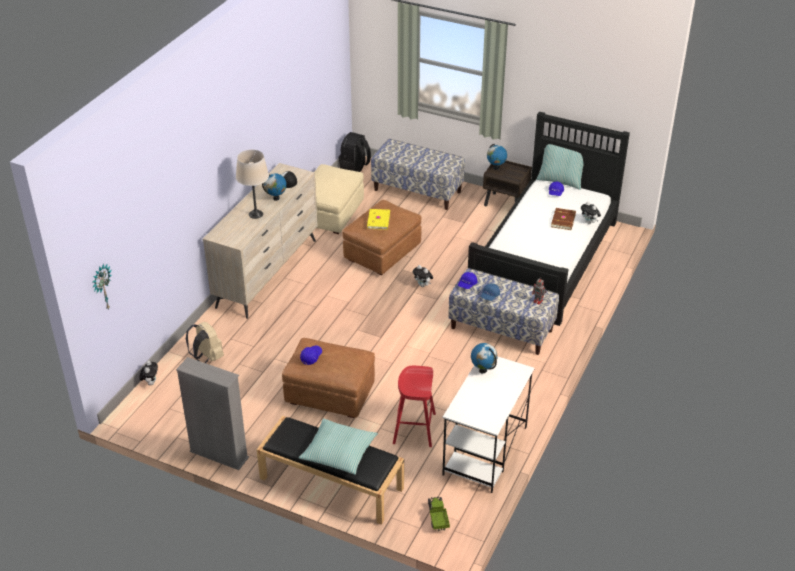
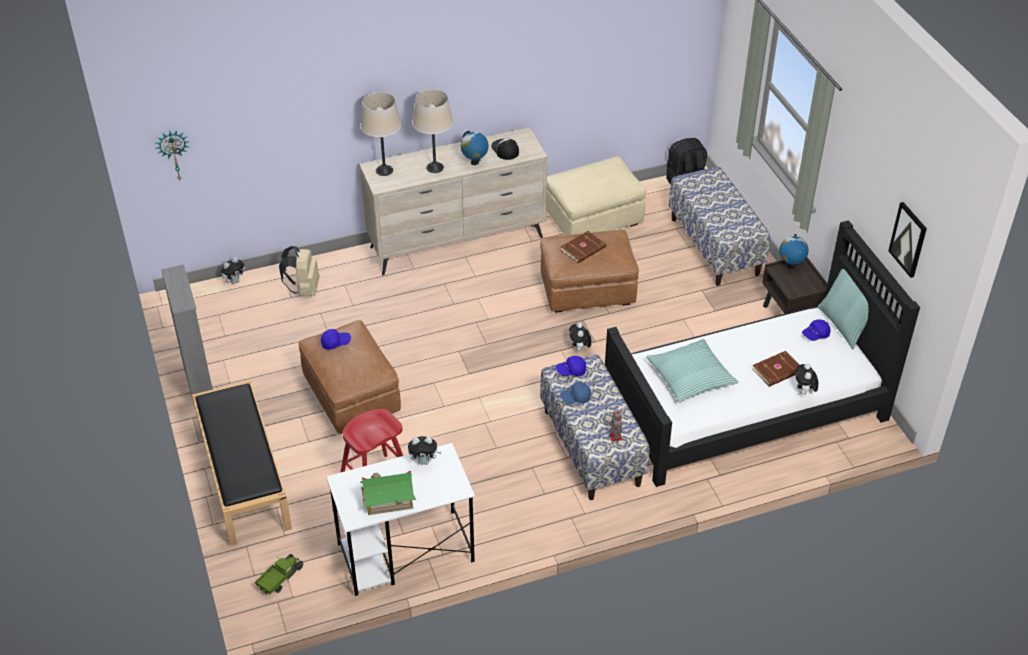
camera: 45 degrees right, 5 degrees up
pillow [299,418,378,475] -> pillow moved to [646,339,739,402]
yellow book [367,209,390,230] -> brown book [561,231,606,263]
globe [471,343,498,373] -> plush toy [408,436,441,465]
none -> beige table lamp [360,92,401,176]
none -> toy house [360,470,416,515]
none -> picture [888,202,927,278]

